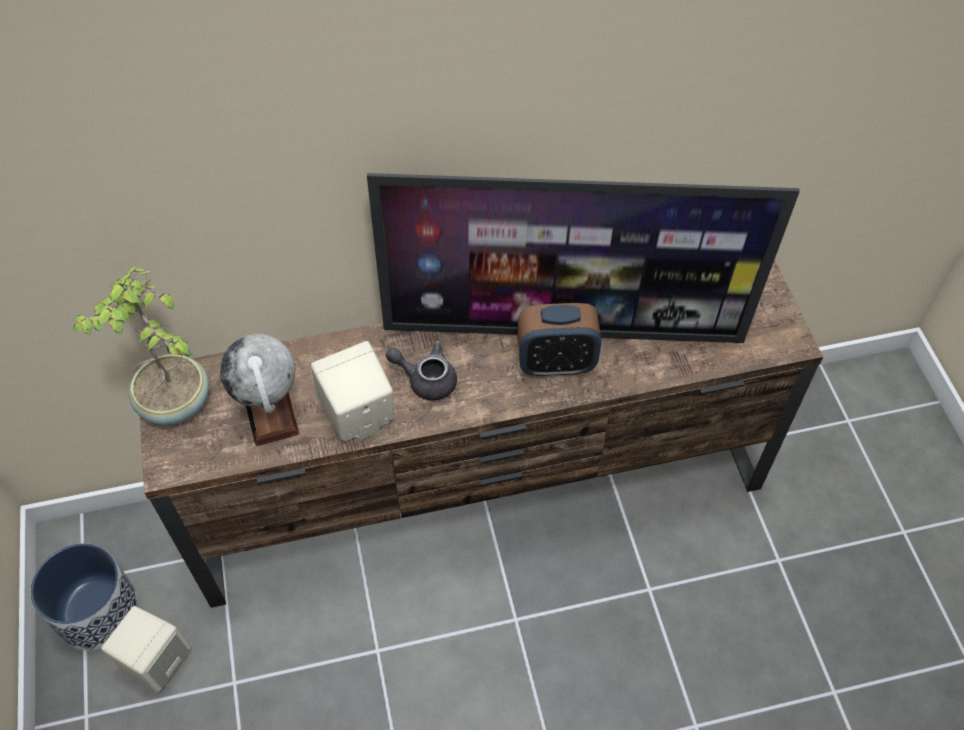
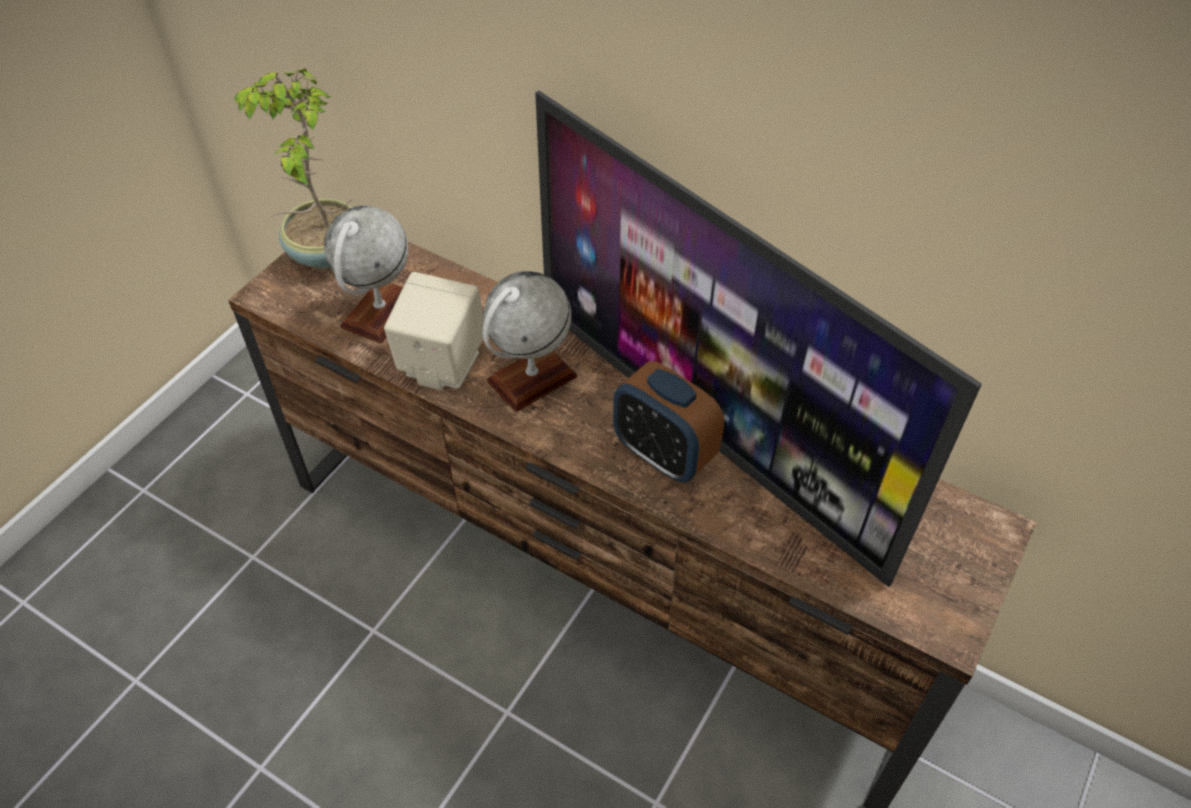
camera: 45 degrees right, 5 degrees down
planter [30,543,138,650] -> none
beige speaker [101,606,191,692] -> none
grey teapot [386,340,457,401] -> globe [483,271,577,412]

